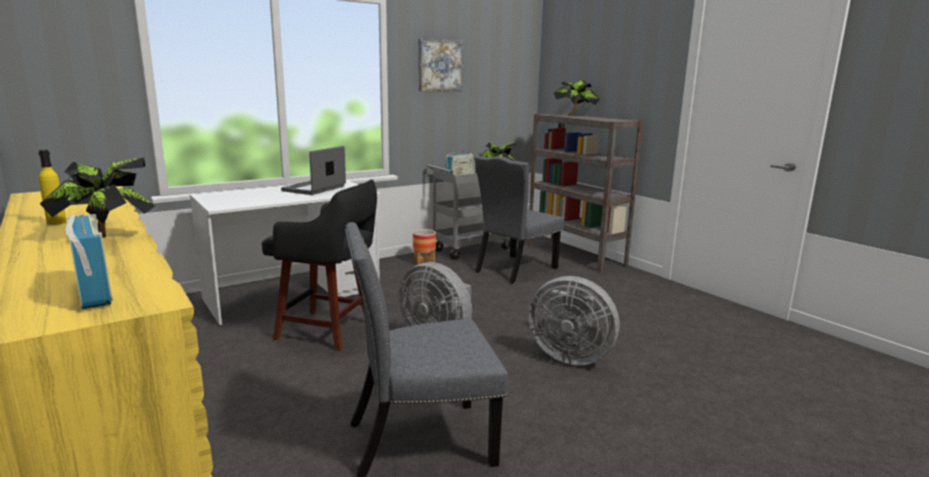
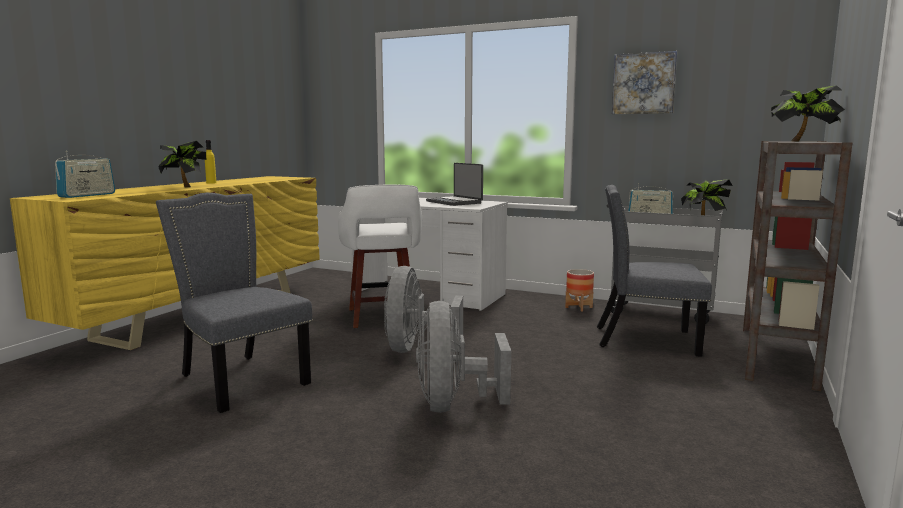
camera: 60 degrees right, 5 degrees down
black stool [262,180,377,351] -> white stool [338,185,422,328]
laptop [281,146,346,195] -> laptop turned 120 degrees counterclockwise [426,163,483,206]

